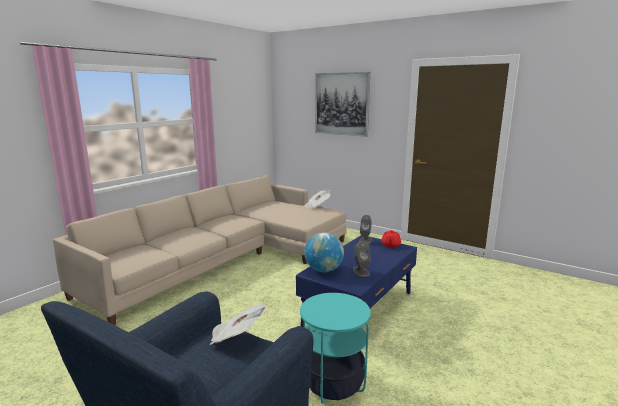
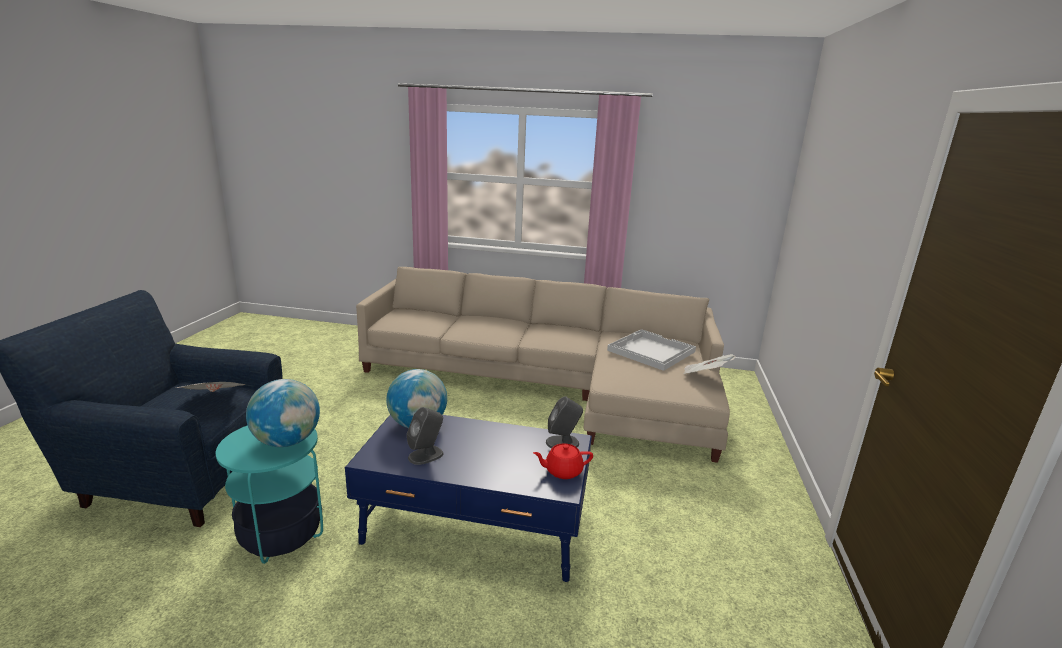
camera: 65 degrees right, 5 degrees up
picture [315,72,370,137] -> none
none -> globe [246,379,320,447]
none -> white tray [607,329,696,371]

